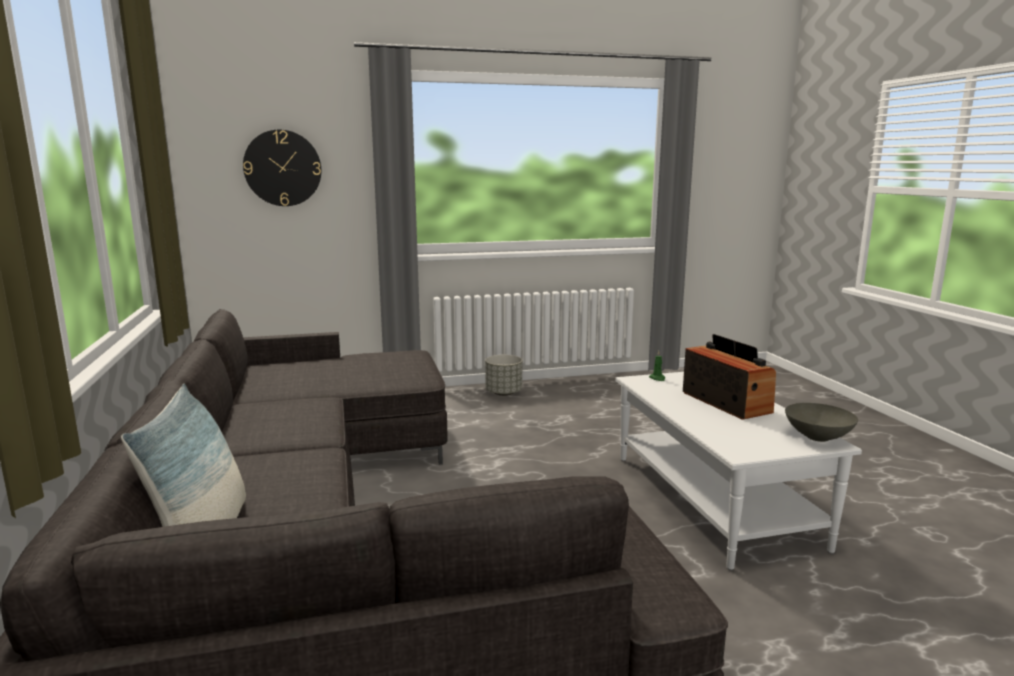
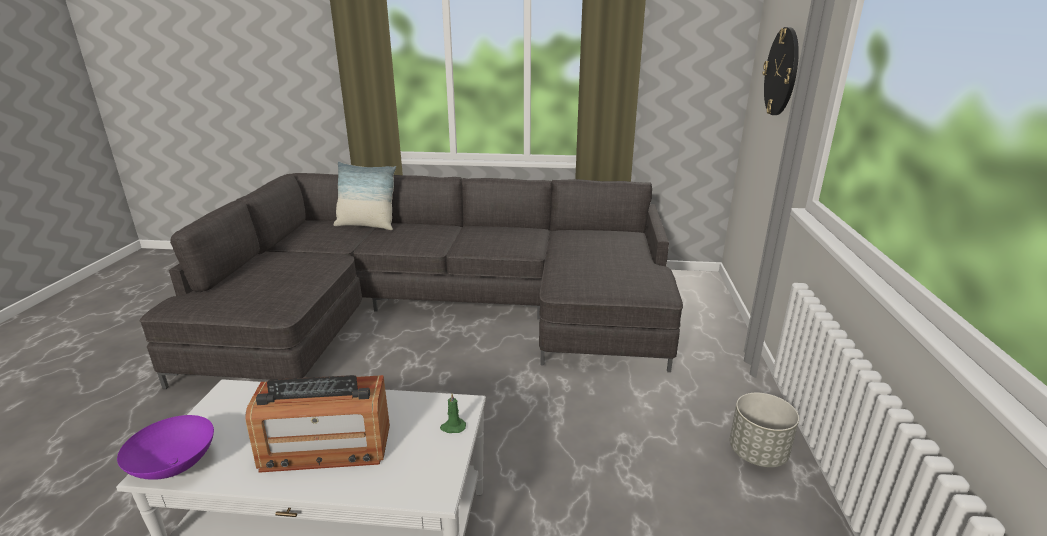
camera: 110 degrees right, 10 degrees up
grey bowl [785,403,858,442] -> purple bowl [117,415,214,480]

